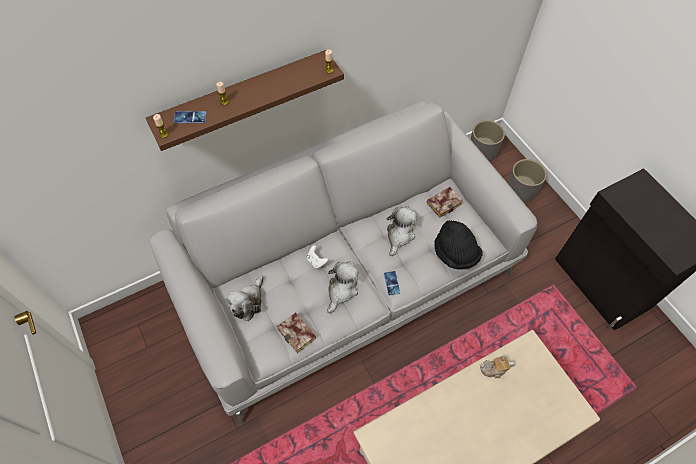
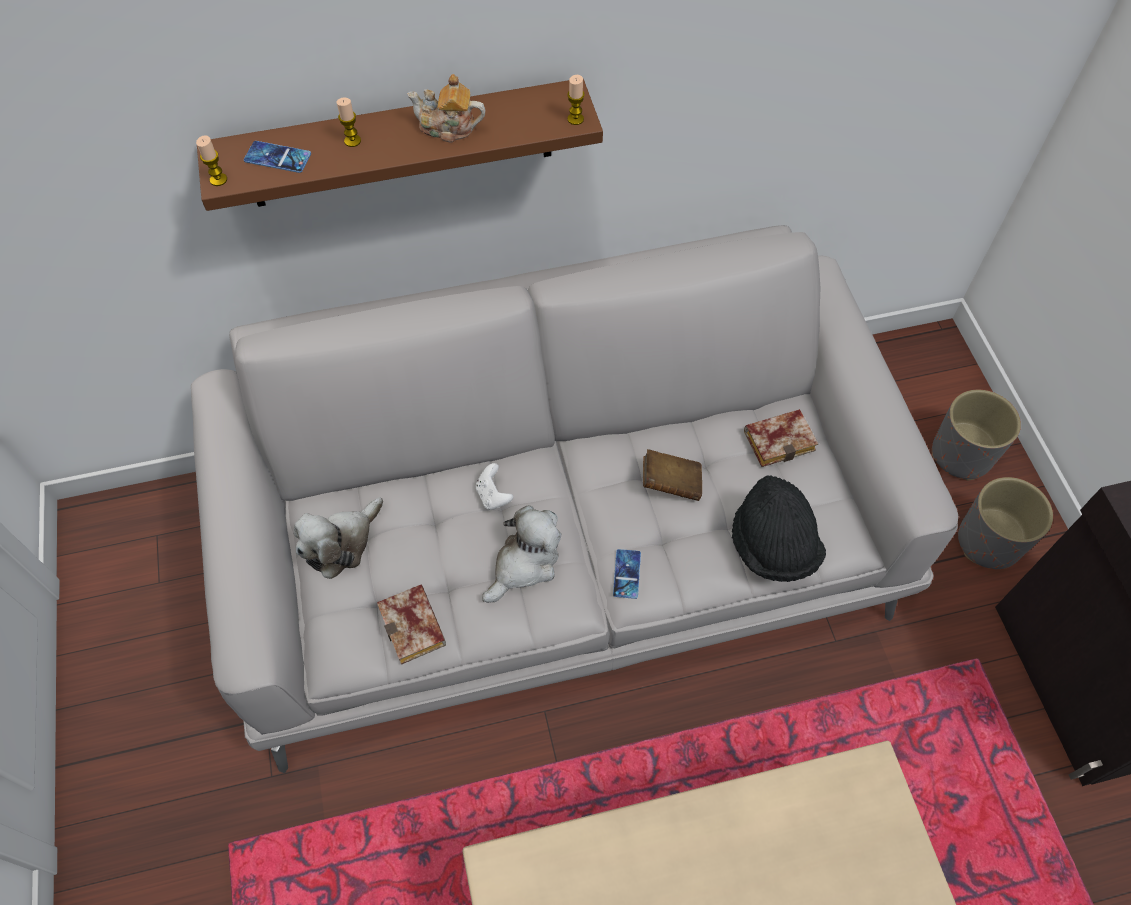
camera: 15 degrees right, 0 degrees up
plush toy [387,206,417,256] -> brown book [643,449,702,501]
grey planter [471,120,505,162] -> grey planter moved to [958,477,1053,569]
teapot [480,356,515,378] -> teapot moved to [407,74,486,142]

